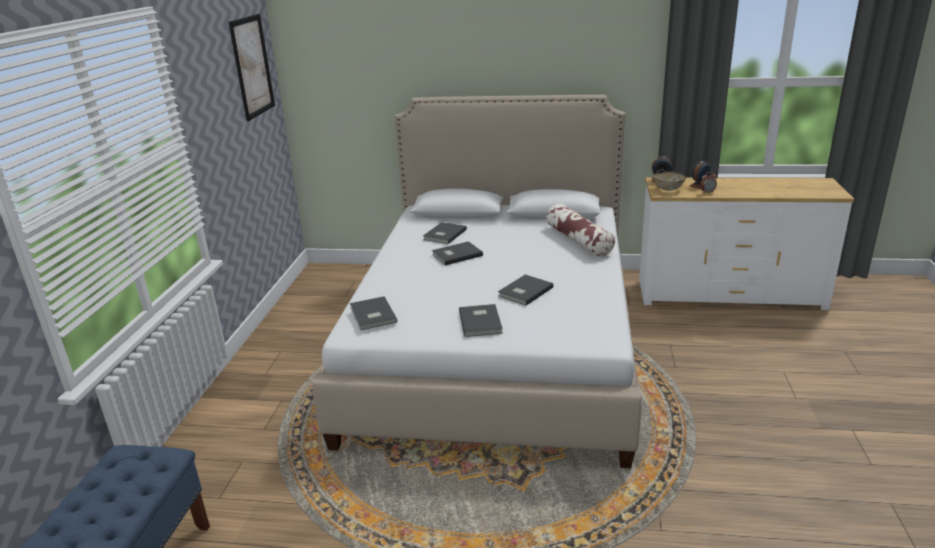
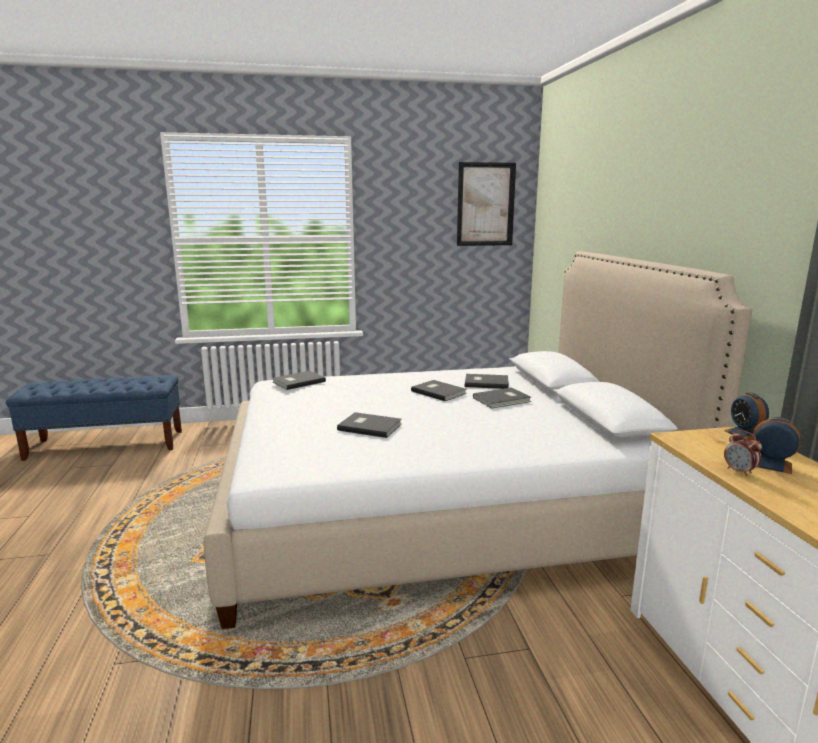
camera: 70 degrees right, 10 degrees down
grey book [459,304,503,337] -> grey book moved to [473,387,531,408]
pillow [546,204,615,257] -> none
bowl [653,171,686,191] -> none

